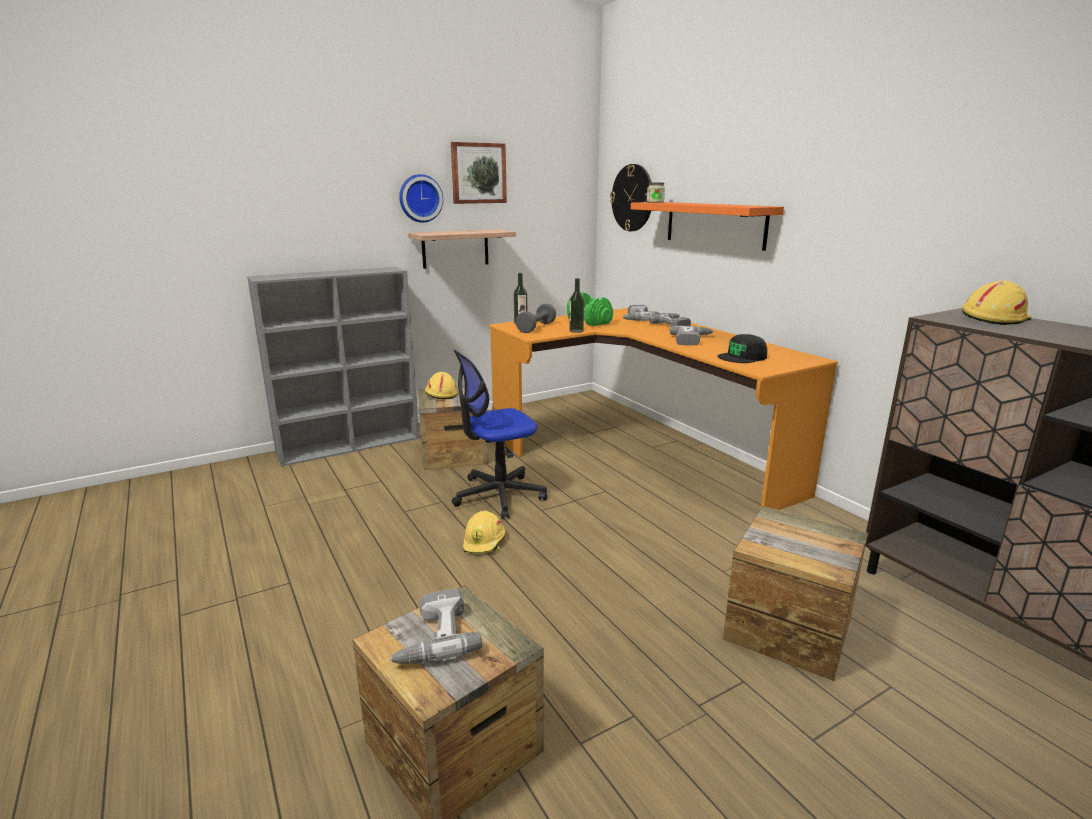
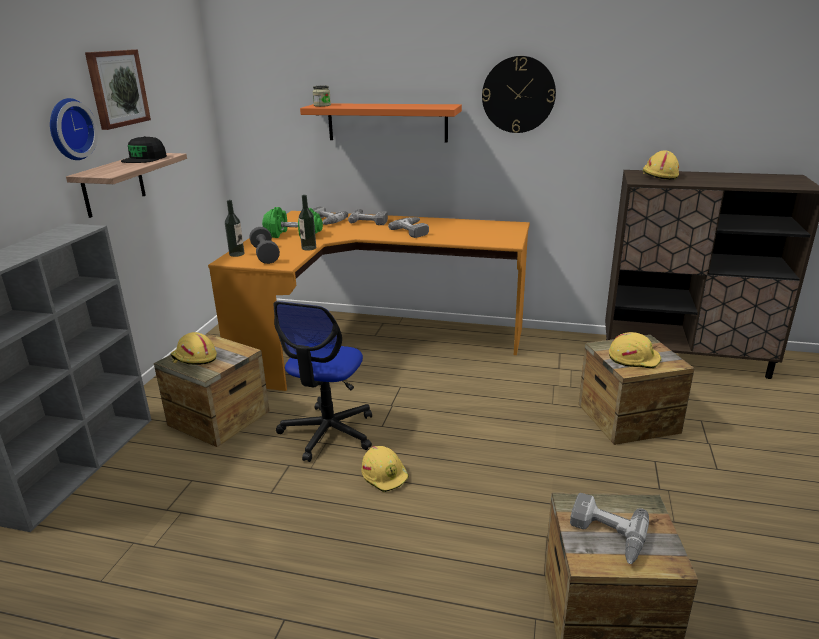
camera: 45 degrees left, 5 degrees up
wall clock [610,164,652,231] -> wall clock moved to [482,56,556,133]
black cap [718,334,767,363] -> black cap moved to [121,136,167,163]
none -> yellow hard hat [609,332,661,369]

